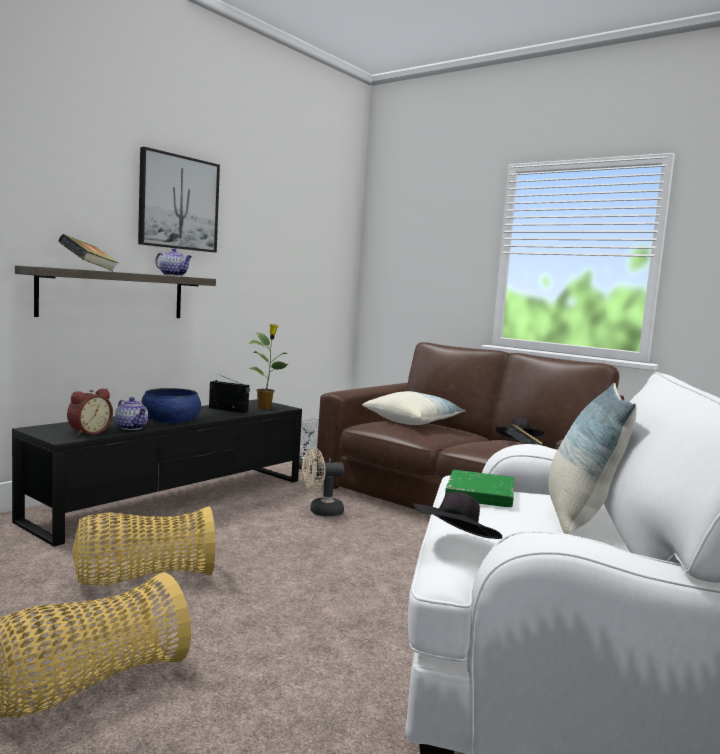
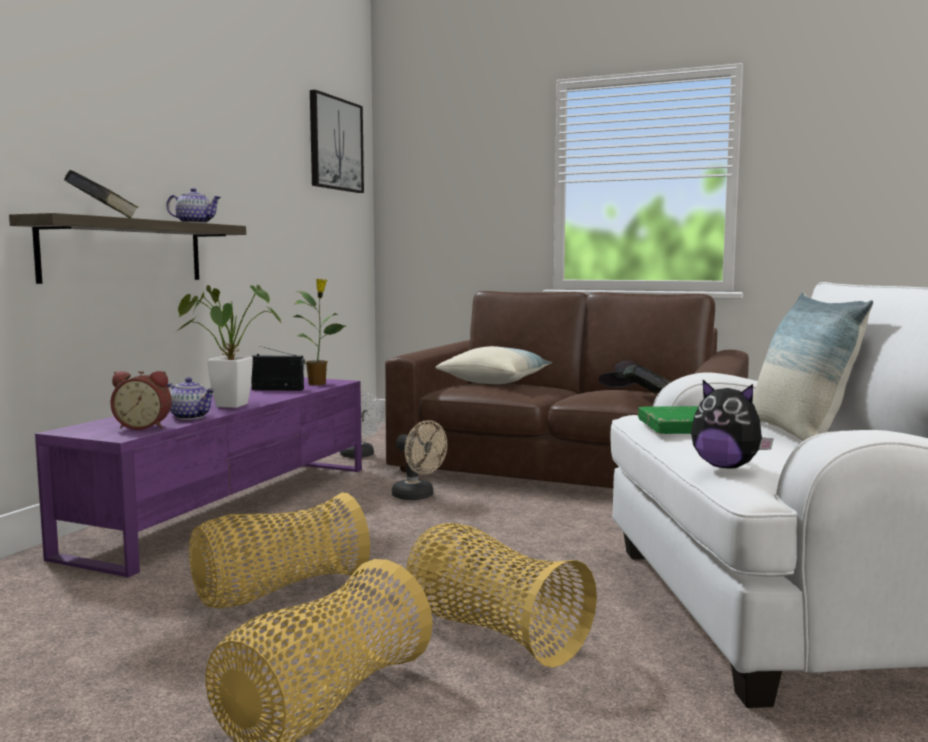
camera: 15 degrees left, 0 degrees up
black tv stand [12,399,302,547] -> purple tv stand [35,377,362,578]
alarm clock [67,388,113,436] -> alarm clock turned 75 degrees clockwise [111,371,172,430]
picture [138,147,220,252] -> picture moved to [310,90,364,193]
blue bowl [141,388,201,423] -> potted plant [176,285,282,408]
beige fan [302,447,344,516] -> beige fan turned 105 degrees counterclockwise [392,420,447,500]
black hat [413,492,502,539] -> plush toy [691,380,773,469]
none -> basket [406,523,597,668]

